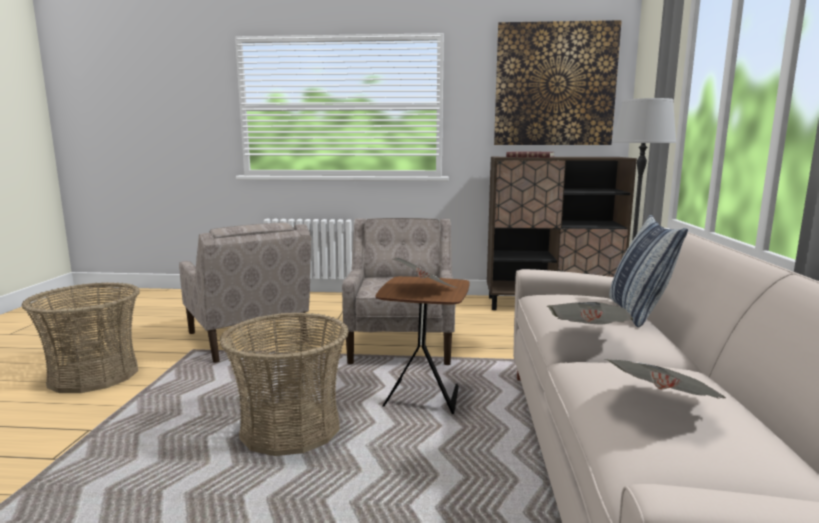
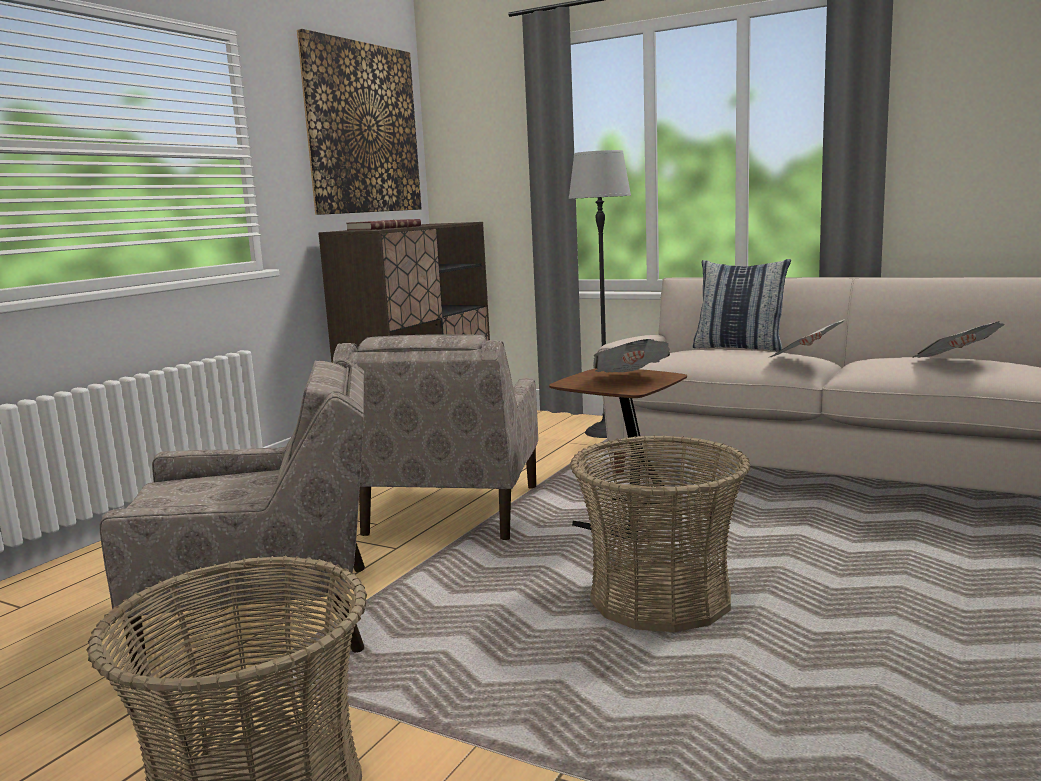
camera: 65 degrees left, 0 degrees up
beige armchair [342,218,456,365] -> beige armchair turned 105 degrees counterclockwise [333,334,538,540]

